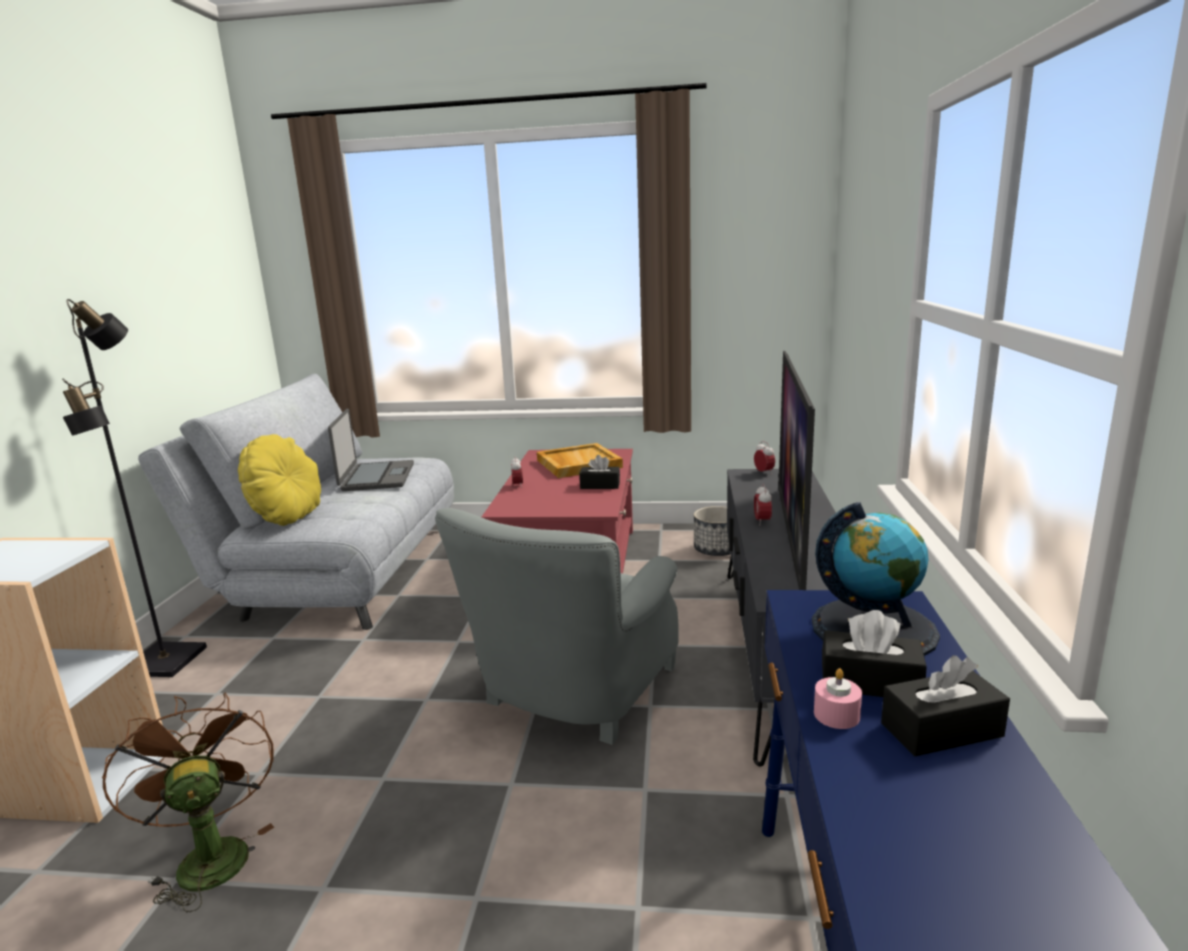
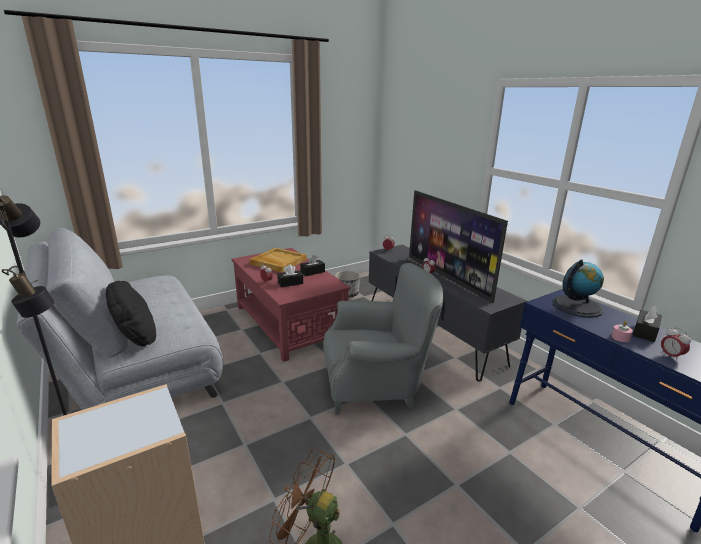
camera: 40 degrees left, 5 degrees up
yellow pillow [238,434,321,526] -> black pillow [106,281,156,346]
laptop [328,409,414,491] -> none
grey armchair [435,508,678,745] -> grey armchair turned 90 degrees counterclockwise [323,263,443,414]
black tissue box [822,610,927,697] -> black tissue box moved to [277,264,303,287]
none -> alarm clock [661,327,691,360]

